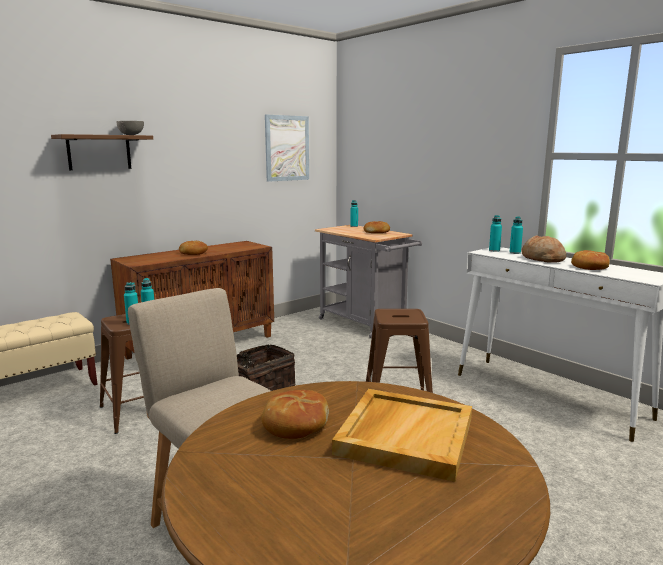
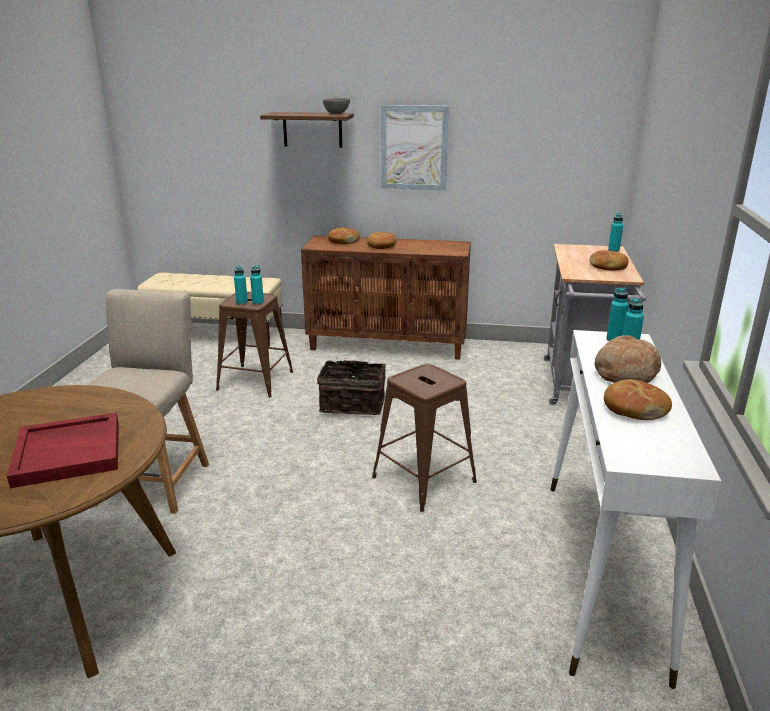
camera: 50 degrees right, 10 degrees up
bread [262,390,329,439] -> bread moved to [328,227,360,244]
picture [265,115,309,182] -> picture moved to [381,105,449,190]
beige tray [332,389,472,482] -> red tray [7,412,119,488]

